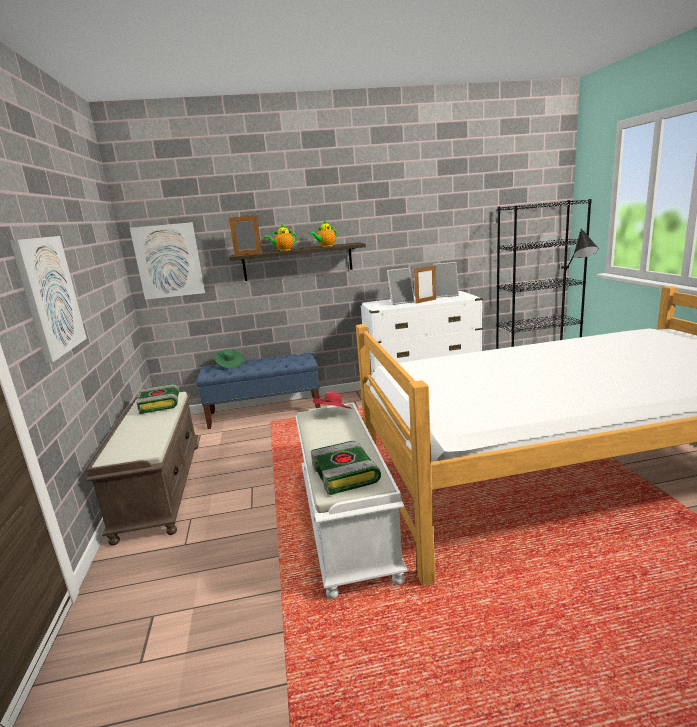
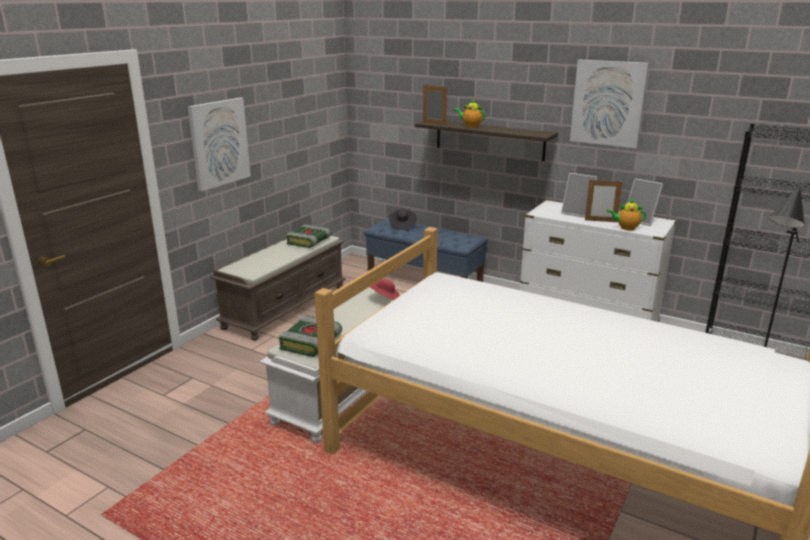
camera: 40 degrees right, 5 degrees up
picture [130,222,205,300] -> picture moved to [570,60,649,148]
green hat [214,349,243,369] -> black hat [389,209,417,230]
teapot [309,220,337,247] -> teapot moved to [606,199,646,230]

